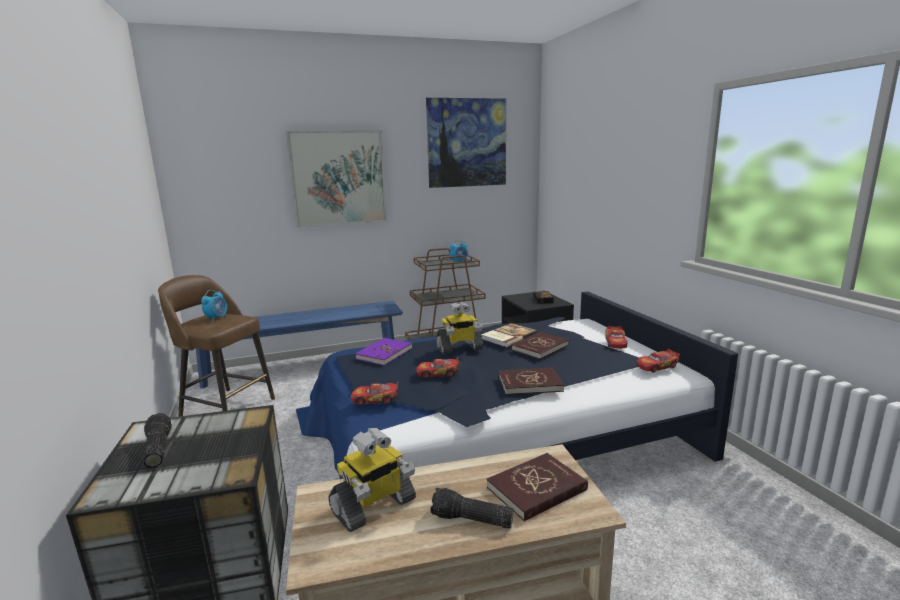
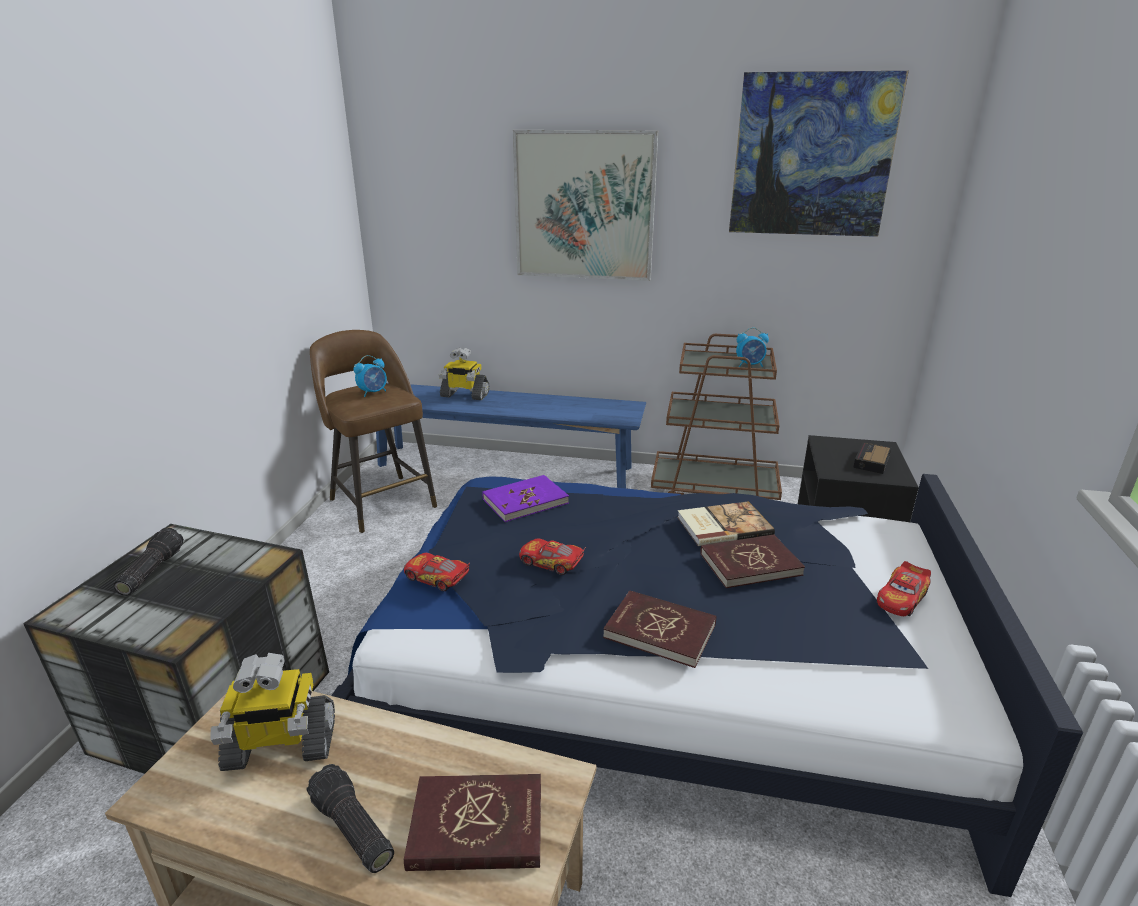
camera: 30 degrees right, 10 degrees up
toy robot [436,302,484,354] -> toy robot moved to [439,347,489,400]
toy car [637,349,680,372] -> none

